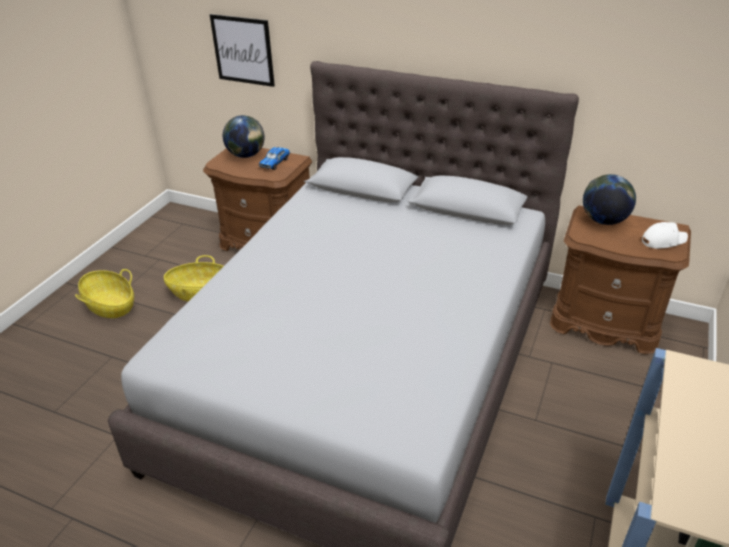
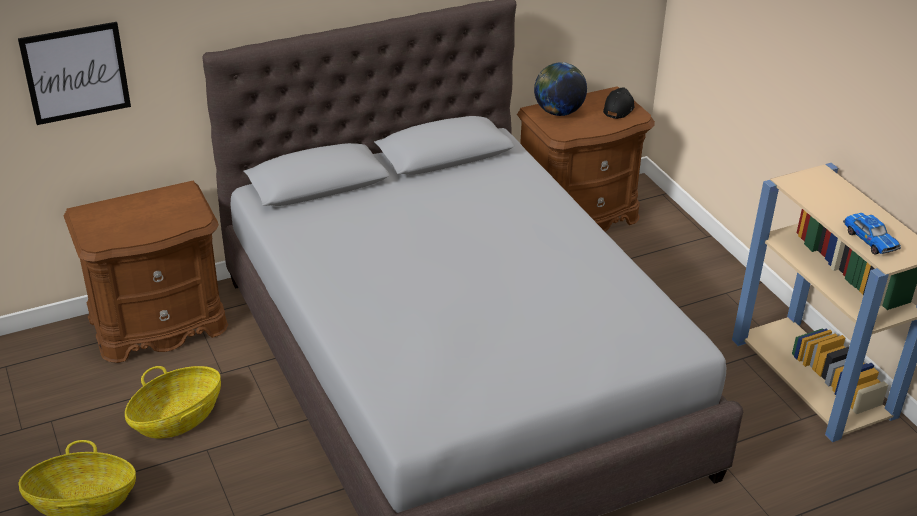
camera: 50 degrees left, 0 degrees up
globe [223,115,265,158] -> none
toy car [259,147,290,170] -> toy car moved to [843,213,901,255]
white cap [642,222,688,249] -> black cap [603,88,634,119]

